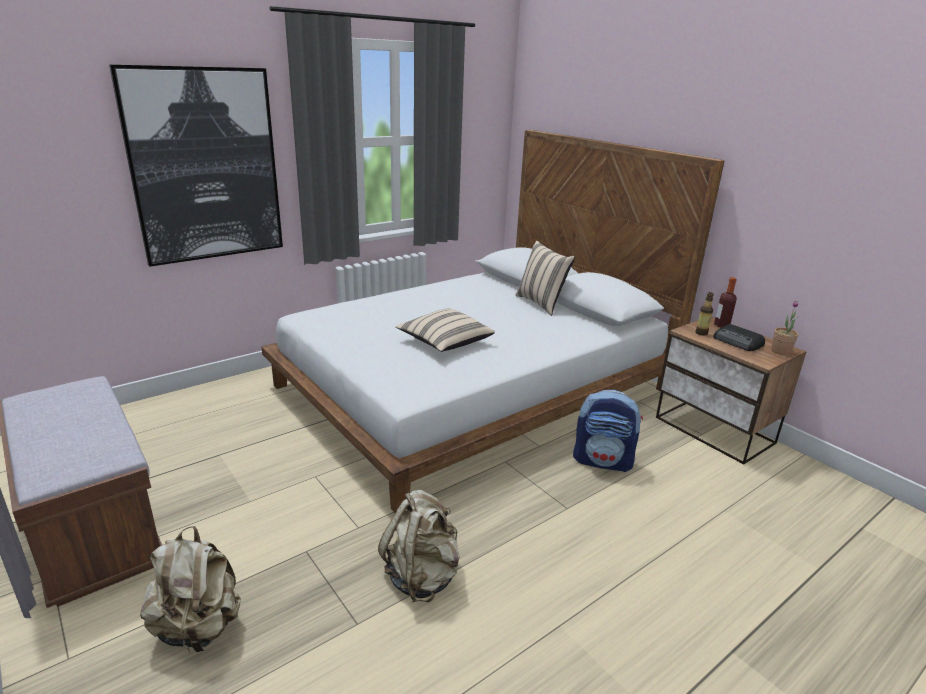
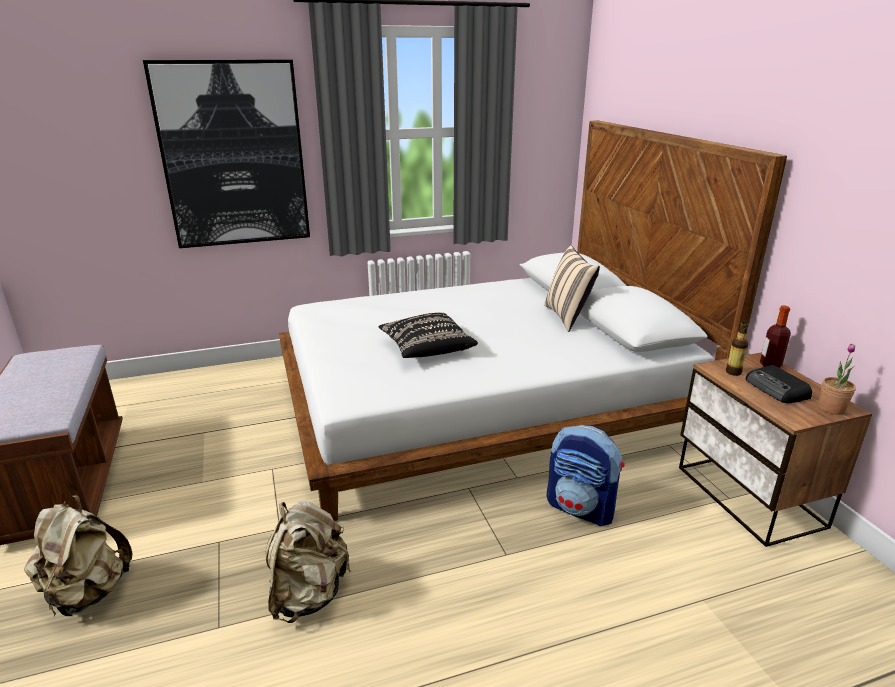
camera: 20 degrees right, 0 degrees up
beige pillow [395,309,495,352] -> black pillow [378,313,478,358]

